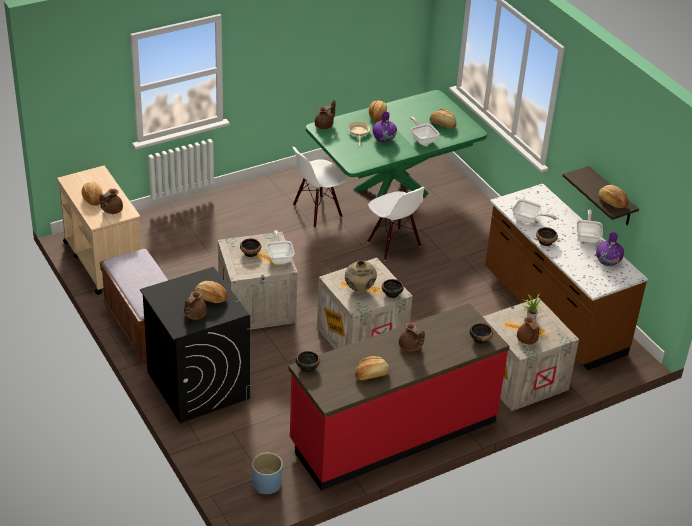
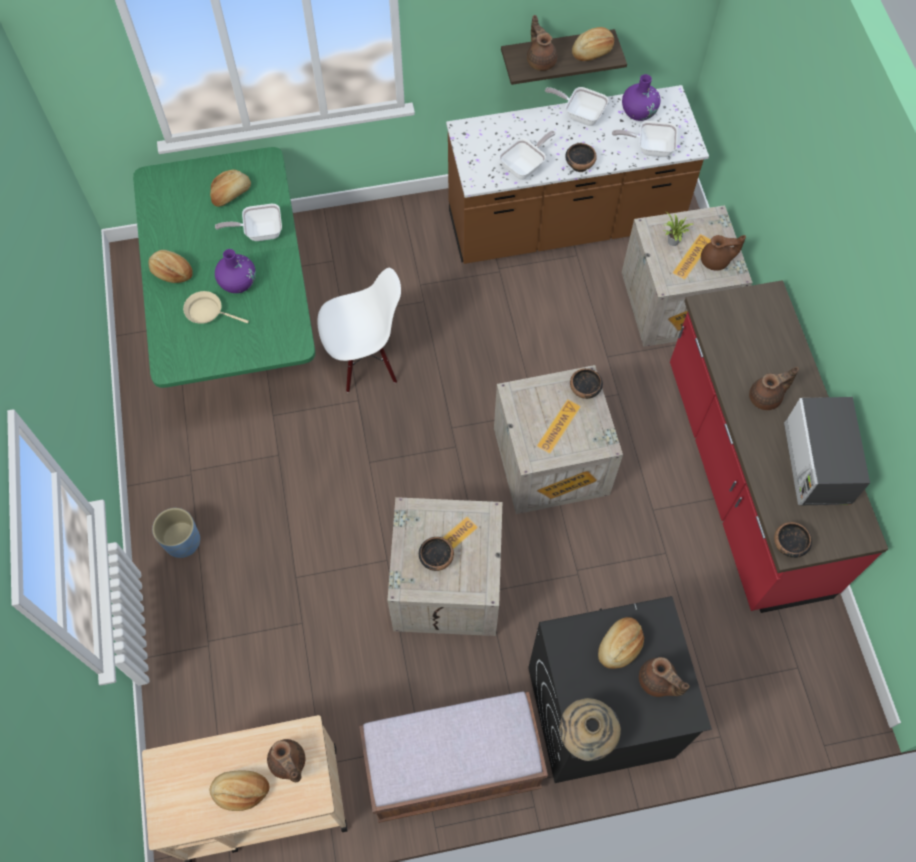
camera: 70 degrees left, 25 degrees up
blue planter [252,452,283,494] -> blue planter moved to [152,508,200,558]
frying pan [267,230,295,264] -> frying pan moved to [612,121,678,157]
white chair [293,147,347,228] -> none
brown teapot [315,100,336,129] -> brown teapot moved to [527,15,557,71]
beige vase [345,260,377,292] -> beige vase moved to [559,698,621,761]
bread [355,356,390,380] -> microwave [784,397,870,505]
bowl [470,323,493,344] -> none

